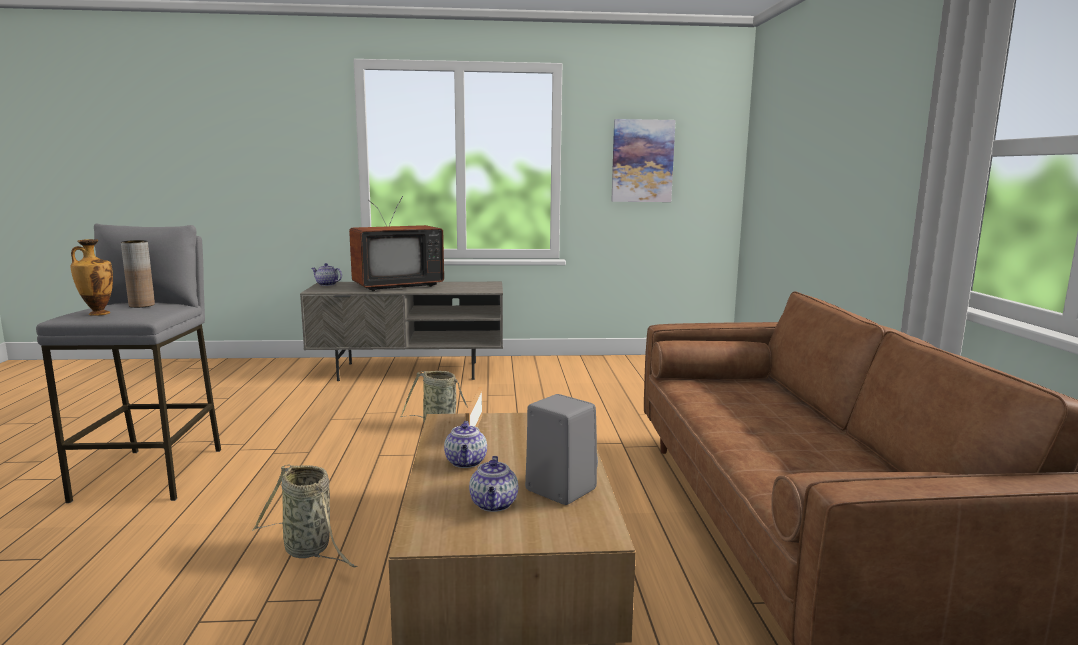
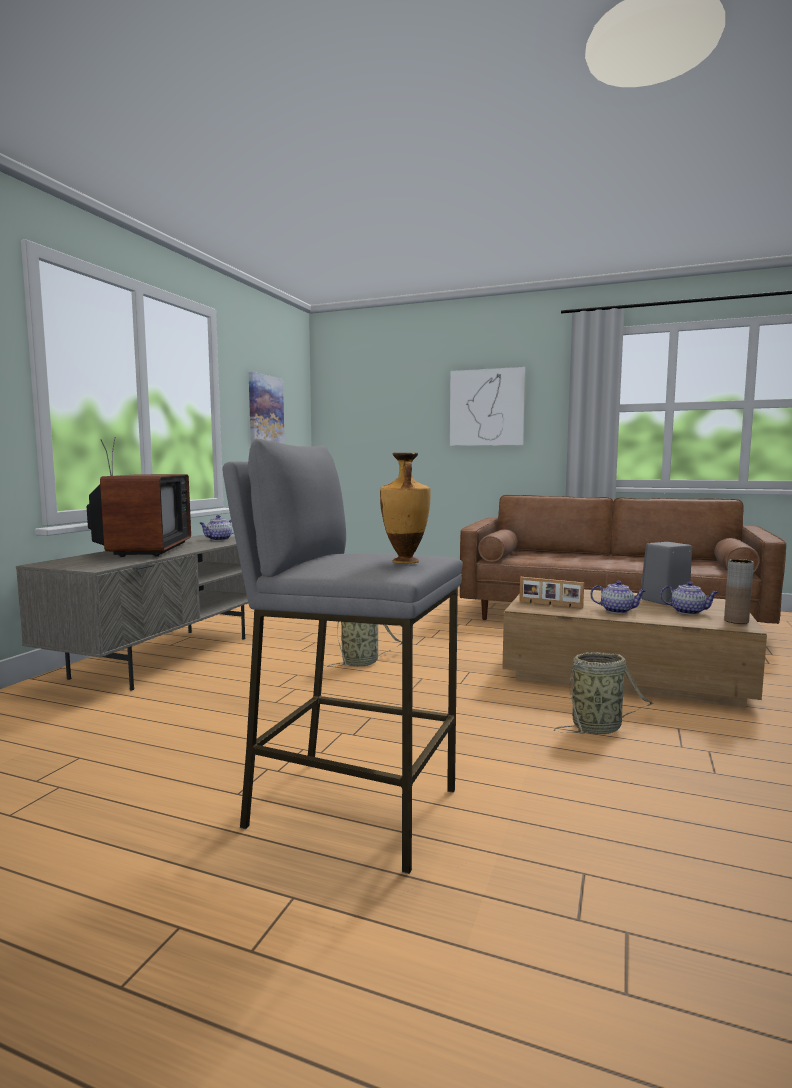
camera: 65 degrees left, 5 degrees down
brown vase [121,240,155,308] -> brown vase moved to [724,559,754,624]
teapot [311,263,342,286] -> teapot moved to [199,515,234,541]
none -> picture [450,367,526,446]

